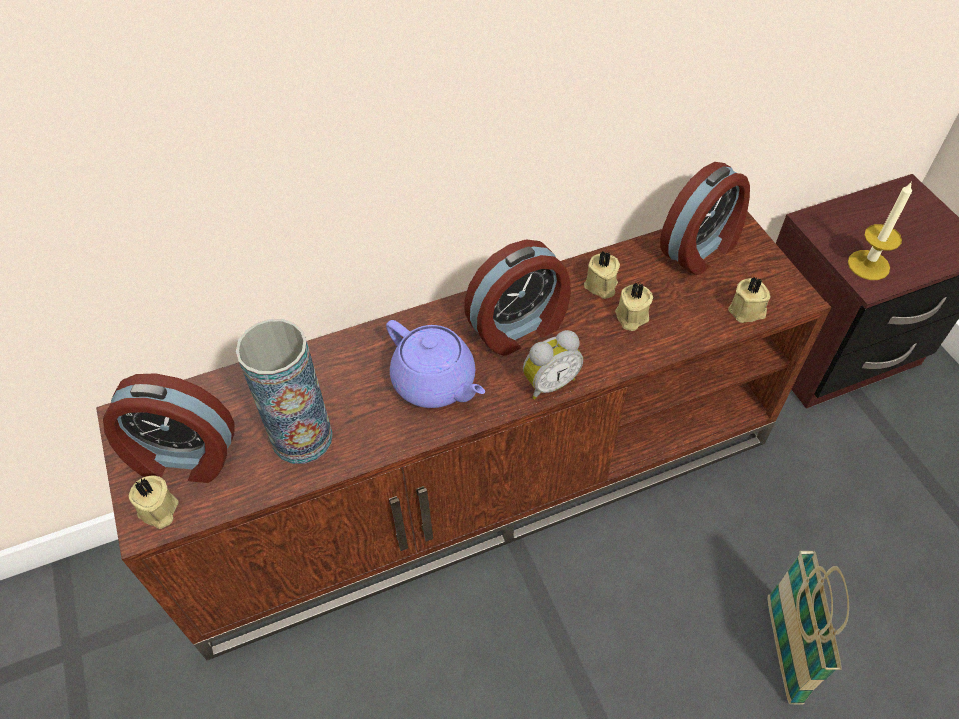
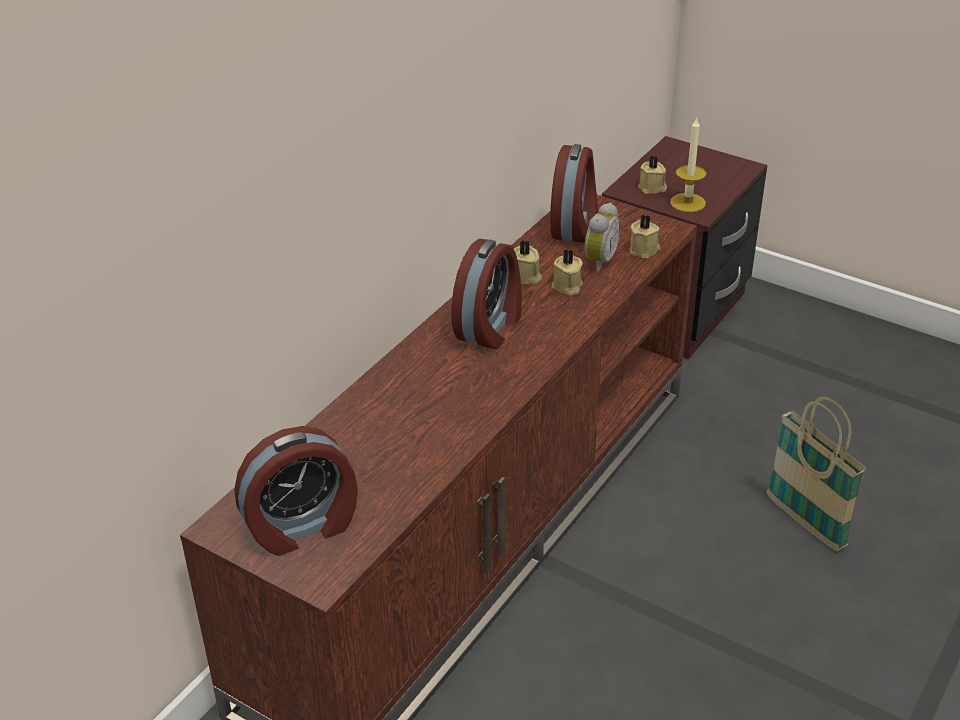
camera: 35 degrees left, 15 degrees down
beige candle [128,476,179,529] -> beige candle moved to [638,155,667,194]
vase [236,319,333,464] -> none
purple teapot [386,320,485,408] -> none
alarm clock [523,330,583,399] -> alarm clock moved to [584,203,621,273]

